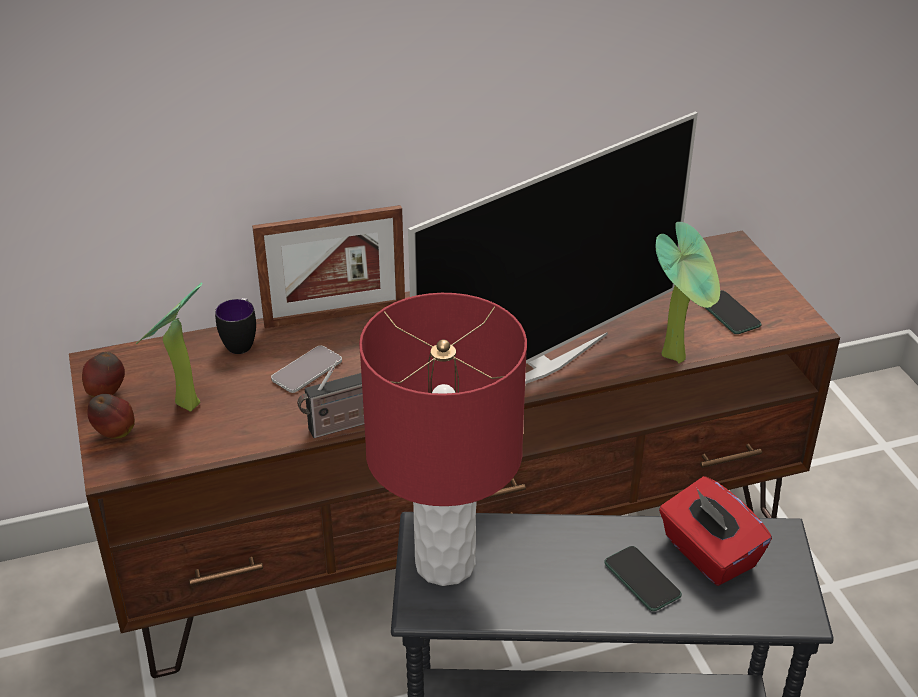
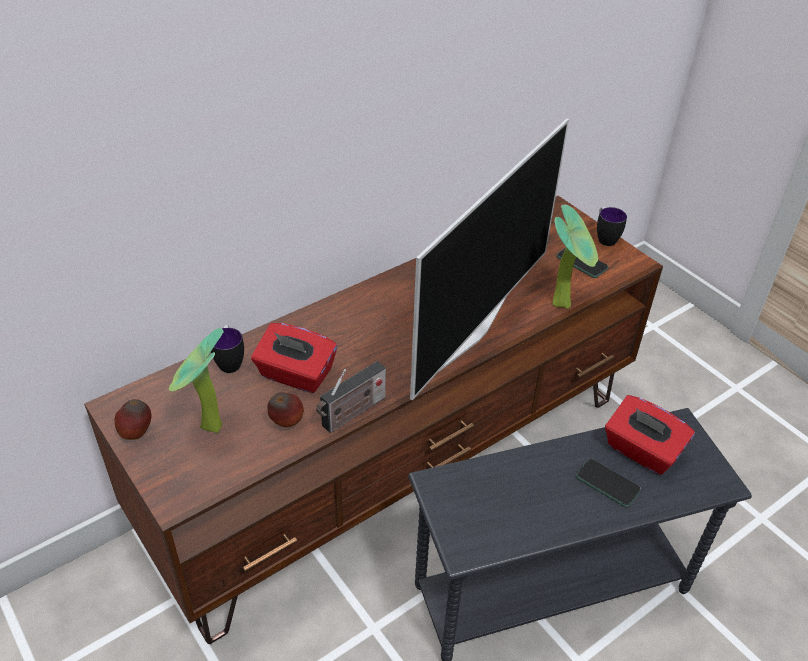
camera: 20 degrees left, 5 degrees up
apple [87,394,135,439] -> apple moved to [267,392,304,427]
picture frame [252,205,405,328] -> none
phone [271,346,342,393] -> red tissue box [251,323,337,393]
red table lamp [359,293,527,586] -> none
none -> mug [597,207,627,246]

